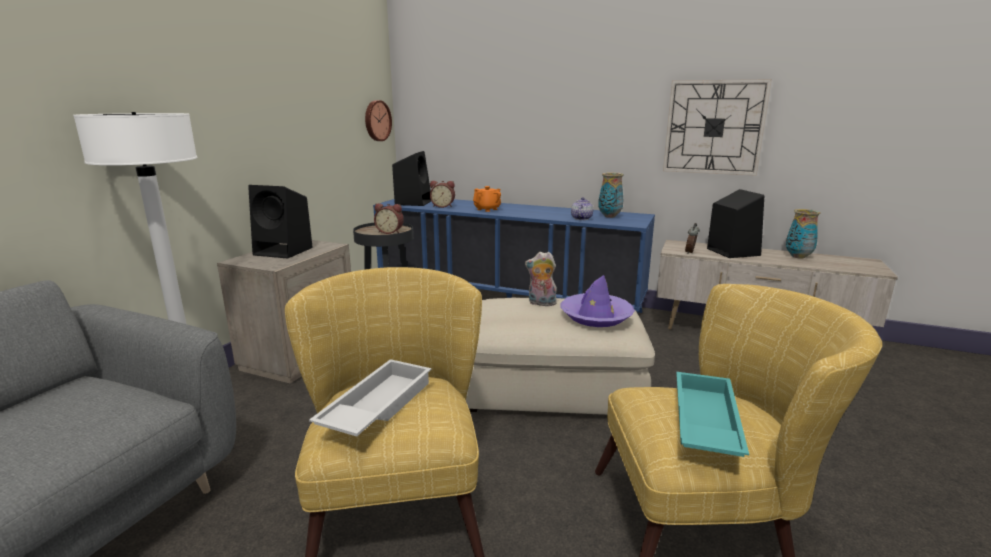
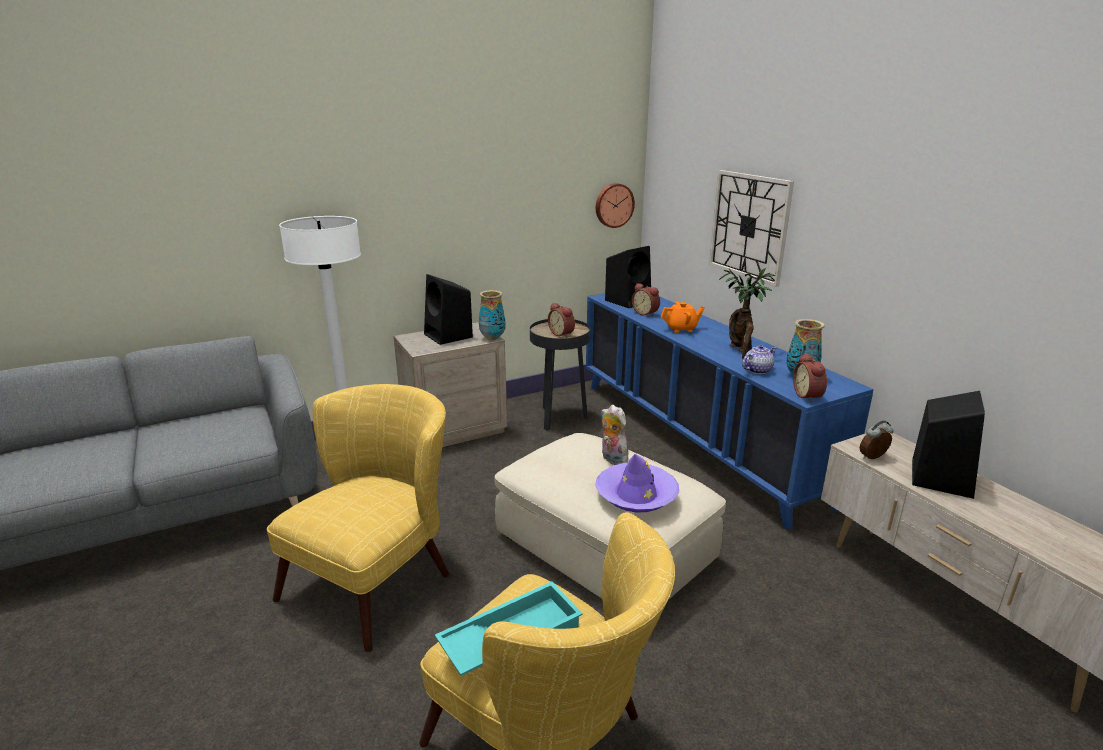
camera: 40 degrees right, 5 degrees up
white tray [309,359,432,437] -> none
wall clock [663,79,772,176] -> wall clock moved to [709,170,794,287]
vase [786,209,821,259] -> vase moved to [479,290,505,340]
none -> potted plant [719,268,775,359]
none -> alarm clock [793,353,827,403]

